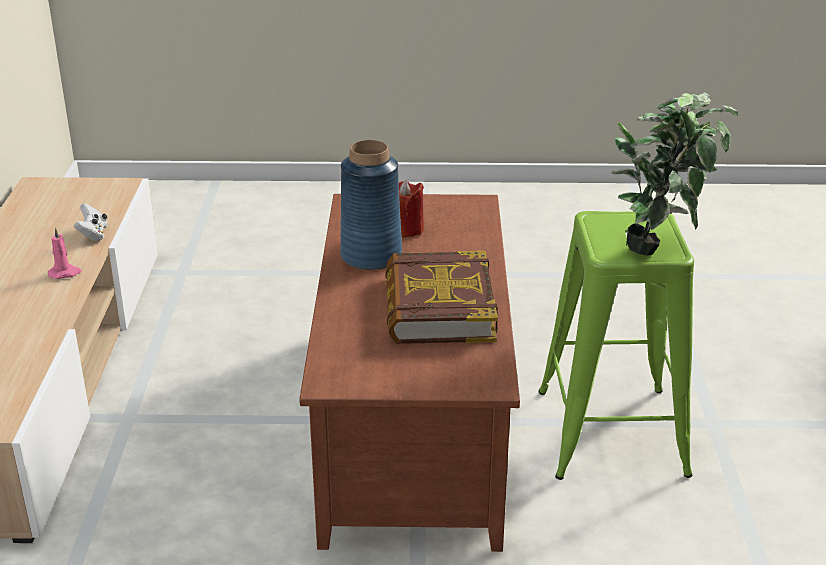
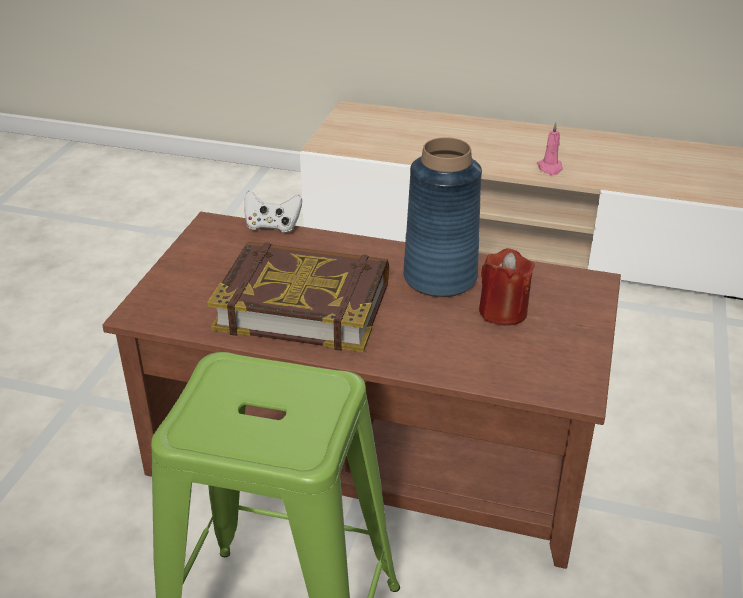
camera: 105 degrees right, 5 degrees up
white game controller [74,203,107,241] -> white game controller moved to [244,191,302,233]
potted plant [611,92,739,256] -> none

